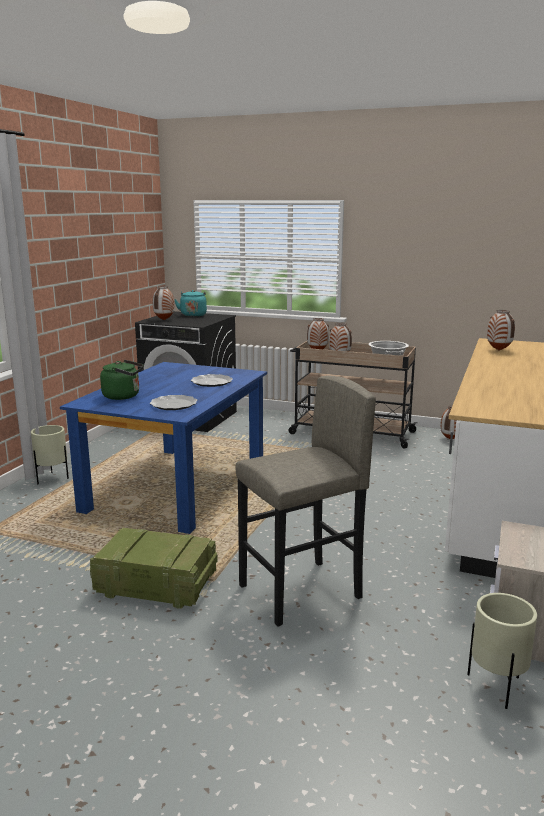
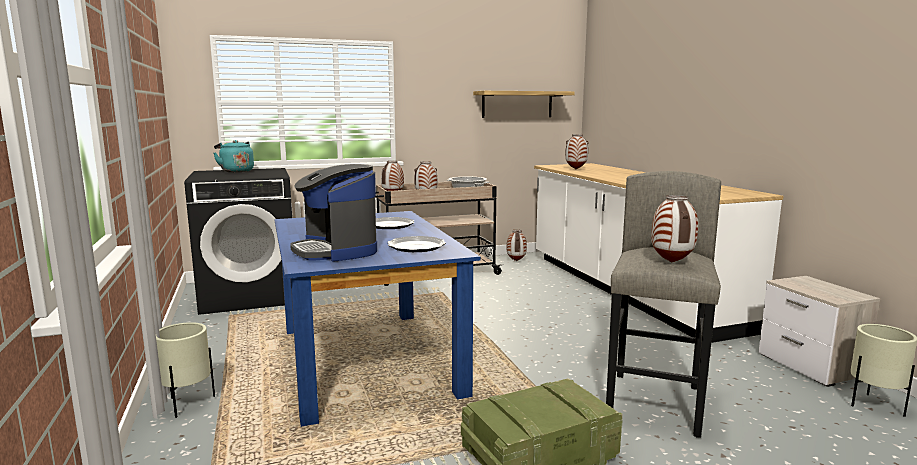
camera: 40 degrees left, 5 degrees down
green kettle [100,360,144,400] -> coffee machine [290,164,377,262]
vase [153,286,174,320] -> vase moved to [651,195,698,263]
none -> shelf [473,91,575,118]

